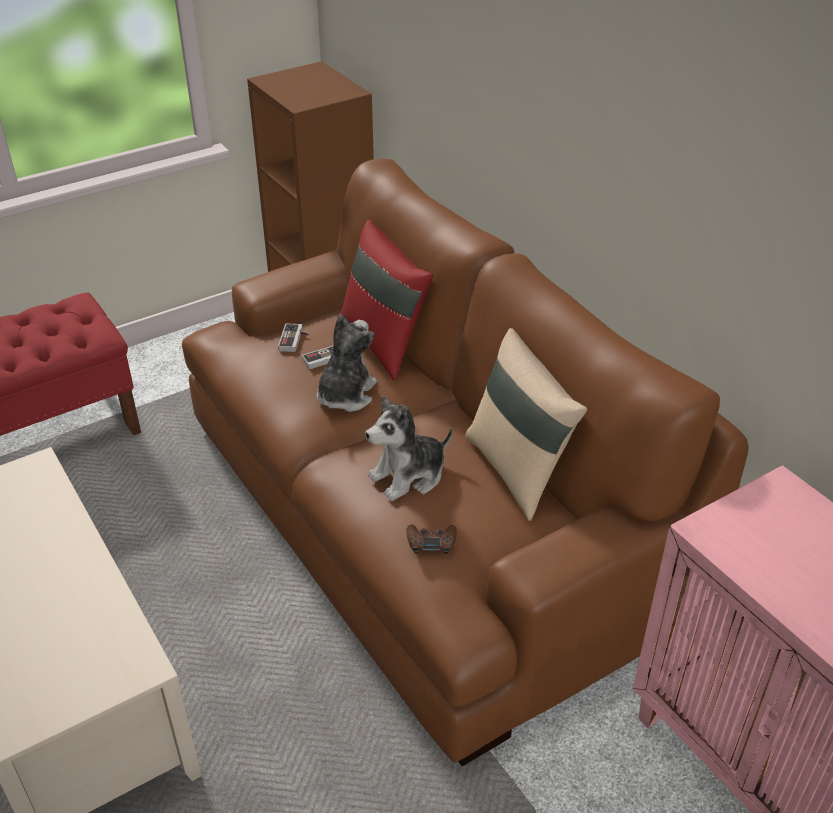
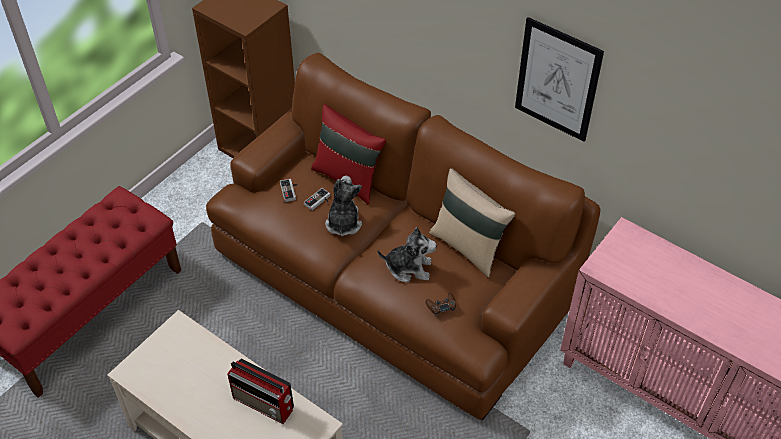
camera: 20 degrees left, 10 degrees up
plush toy [365,395,453,501] -> plush toy turned 120 degrees counterclockwise [378,227,437,283]
none -> radio [227,358,294,424]
none -> picture [515,17,604,142]

